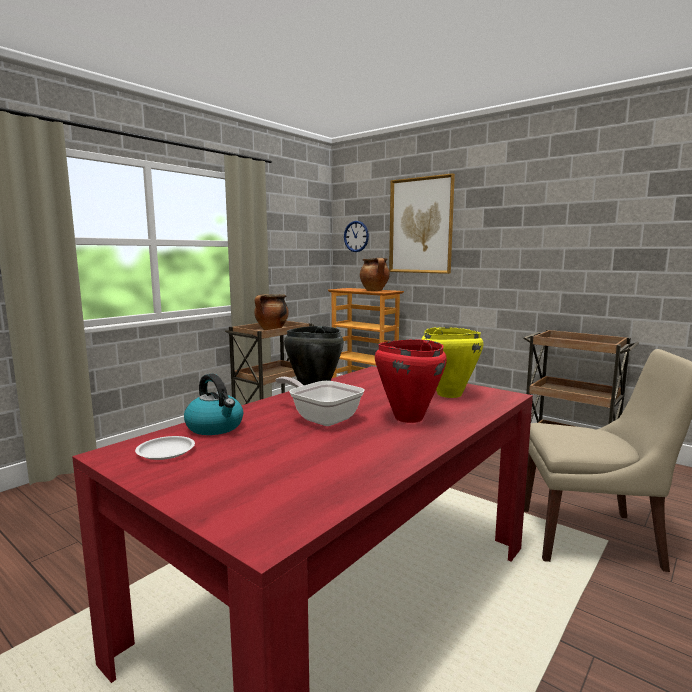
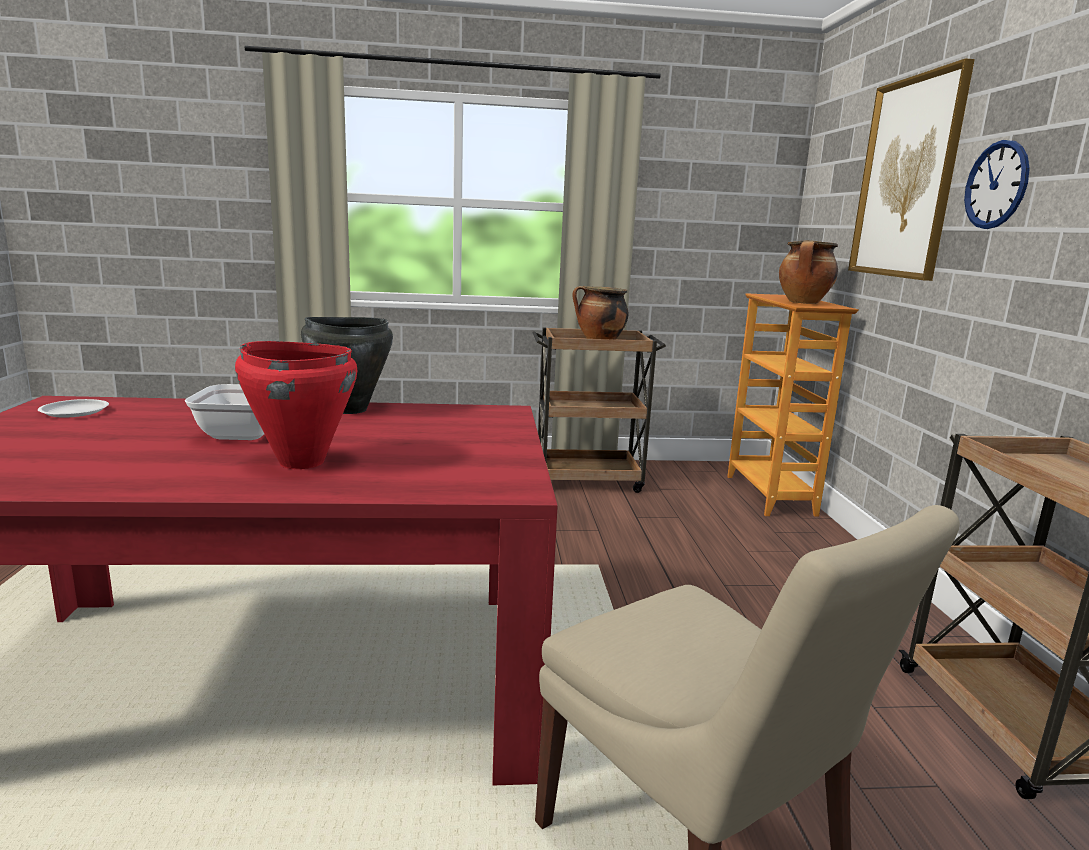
camera: 45 degrees right, 5 degrees up
kettle [184,374,243,435] -> none
wall clock [344,221,369,252] -> wall clock moved to [964,140,1030,229]
yellow cooking pot [421,327,483,398] -> none

